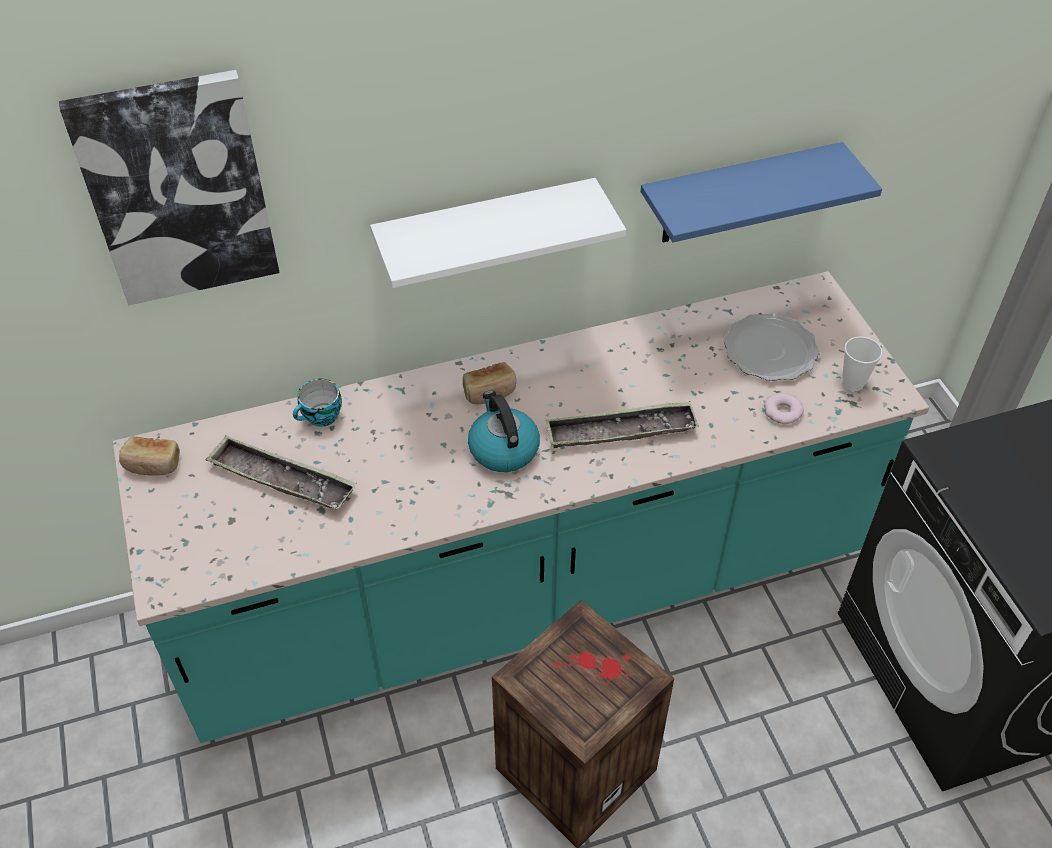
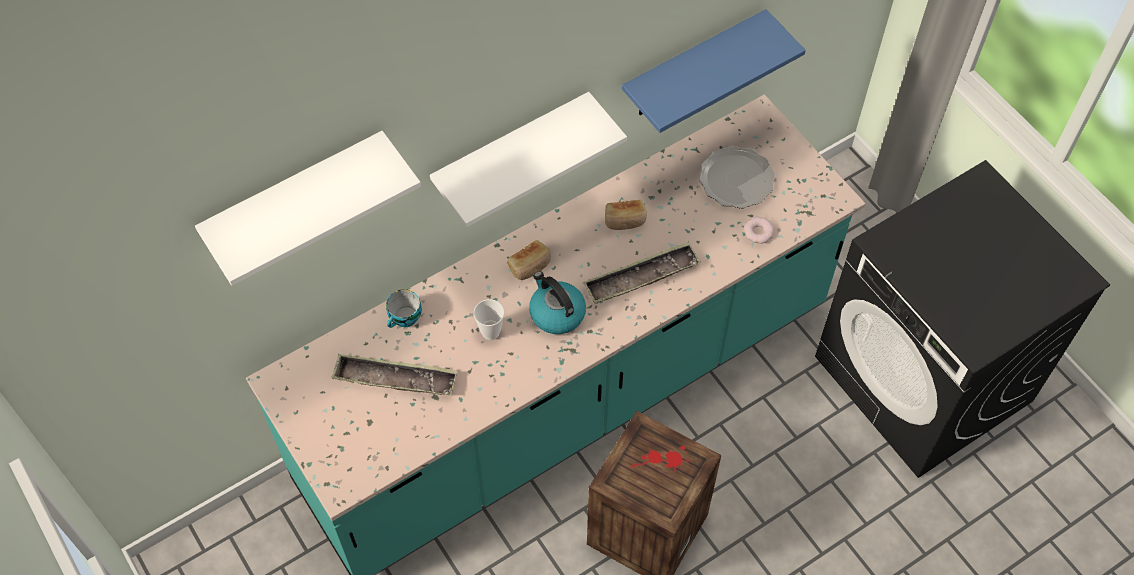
camera: 15 degrees left, 10 degrees up
picture [59,70,280,305] -> white shelf [195,131,421,286]
bread [119,436,180,476] -> bread moved to [605,200,647,230]
cup [842,337,882,391] -> cup moved to [474,299,504,340]

